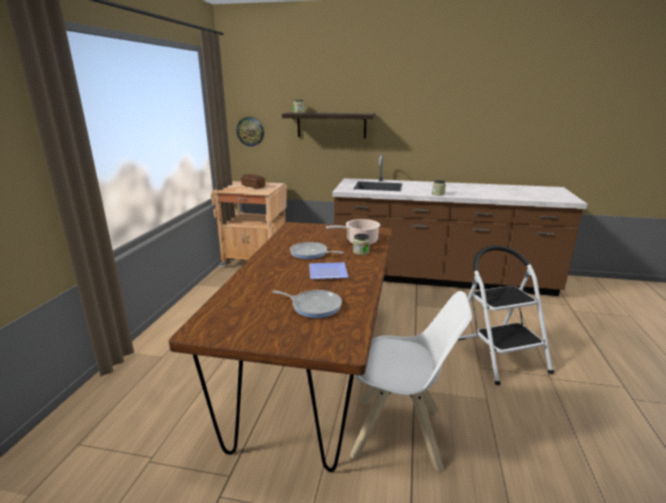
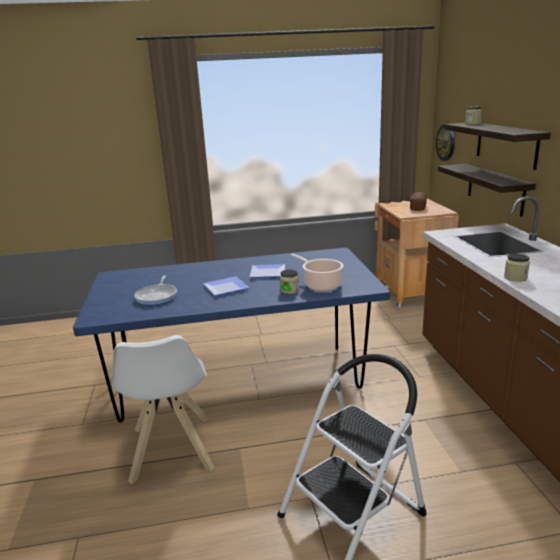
camera: 70 degrees right, 0 degrees up
brown dining table [169,222,393,472] -> blue dining table [73,248,390,423]
frying pan [290,242,344,259] -> plate [249,264,285,278]
none -> shelf [438,164,536,217]

